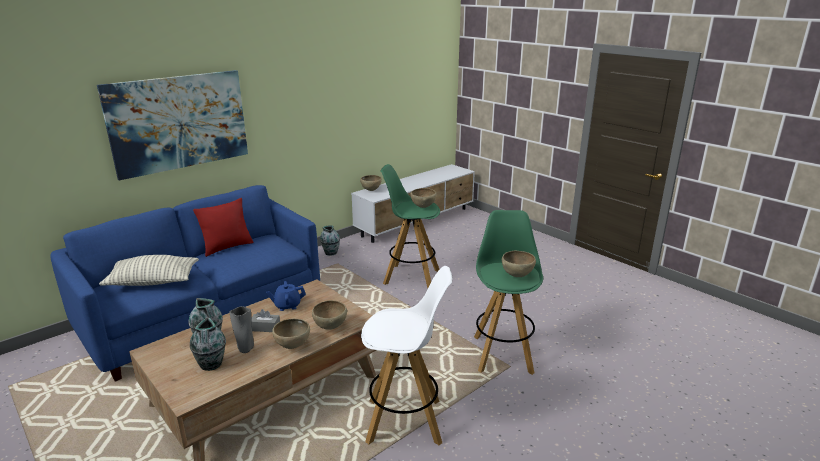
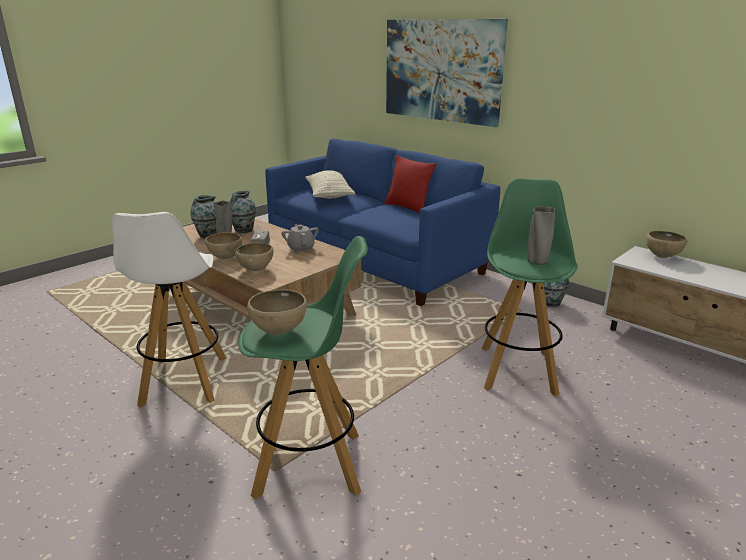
camera: 85 degrees right, 0 degrees up
blue teapot [266,281,306,311] -> grey teapot [281,224,319,253]
brown bowl [411,188,437,208] -> grey vase [527,206,555,265]

